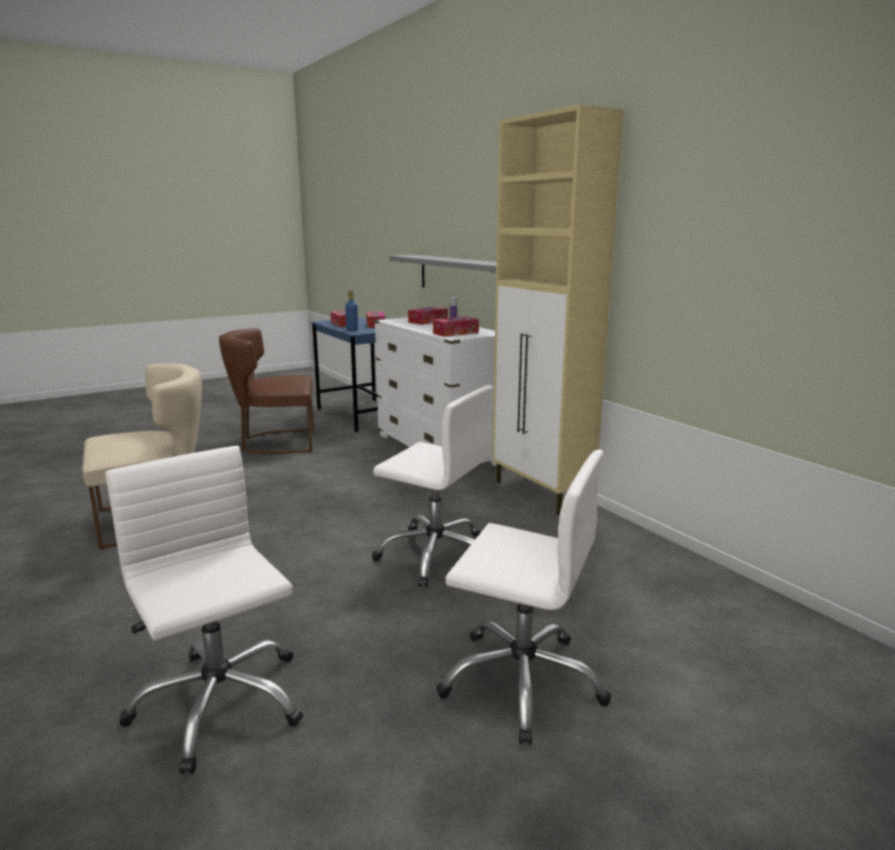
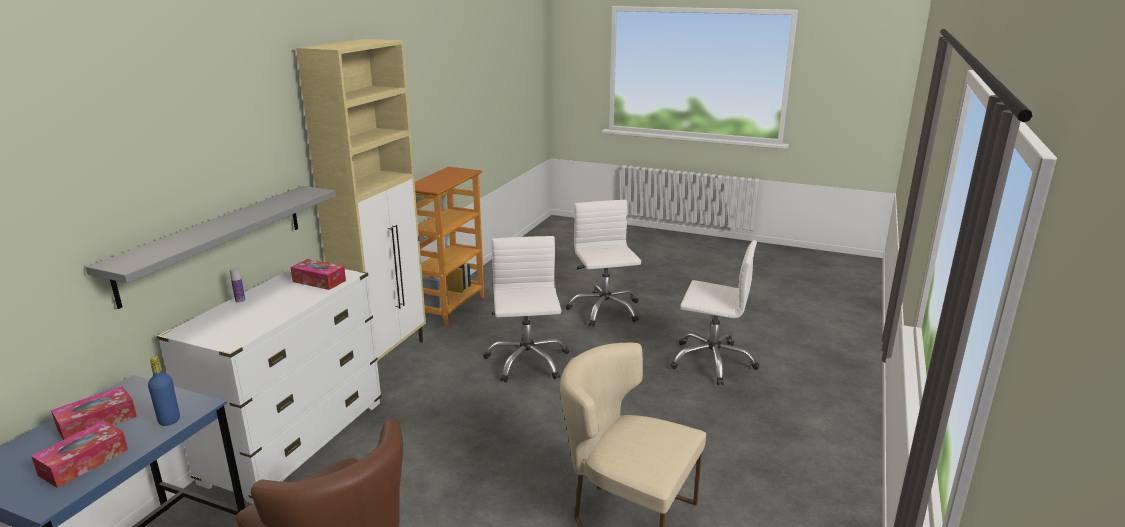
camera: 125 degrees left, 5 degrees up
white office chair [105,446,303,774] -> white office chair turned 90 degrees counterclockwise [670,240,759,385]
tissue box [408,307,448,325] -> none
none -> bookcase [415,167,484,327]

